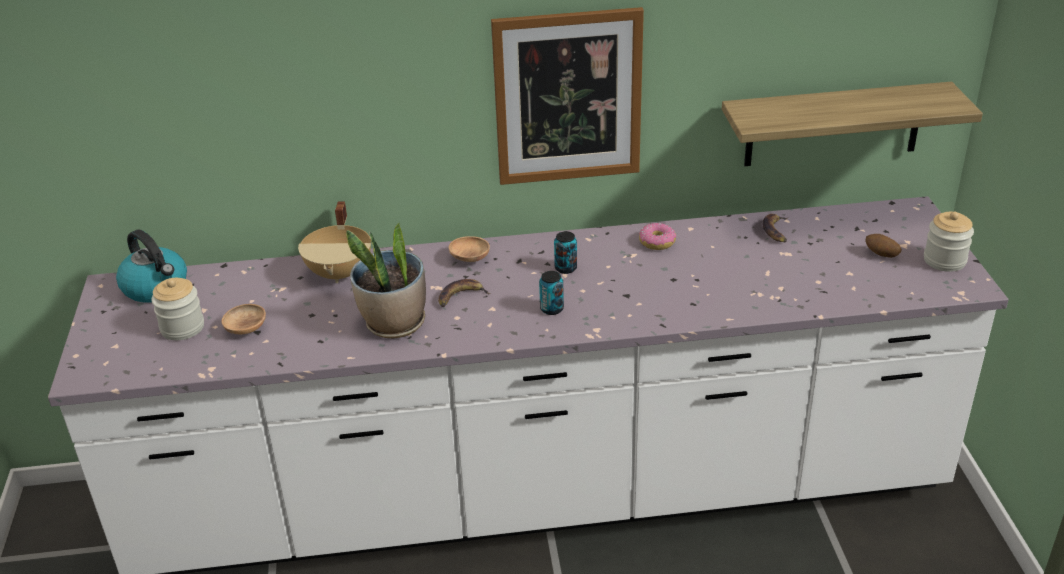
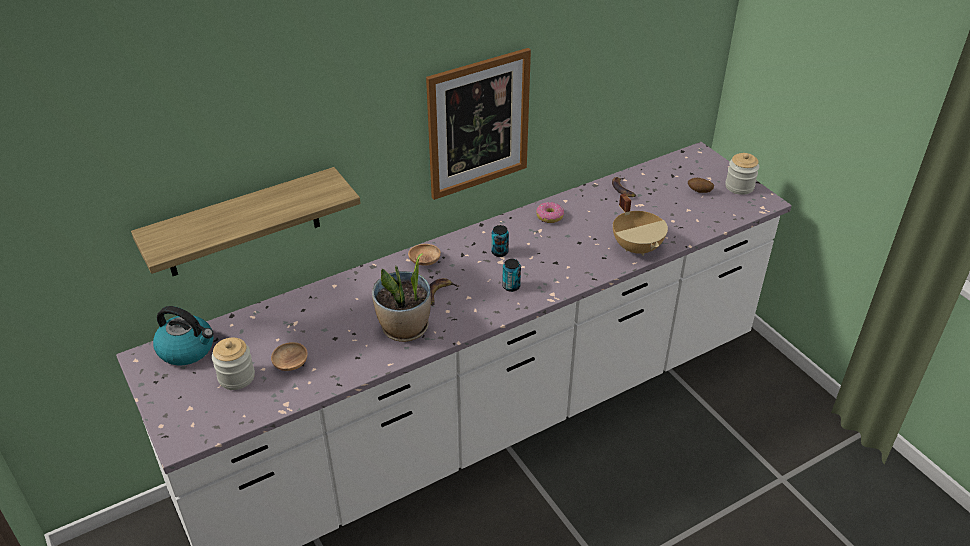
camera: 25 degrees left, 5 degrees up
beige cooking pot [298,201,371,283] -> beige cooking pot moved to [613,194,668,256]
shelf [722,82,983,166] -> shelf moved to [131,167,361,276]

